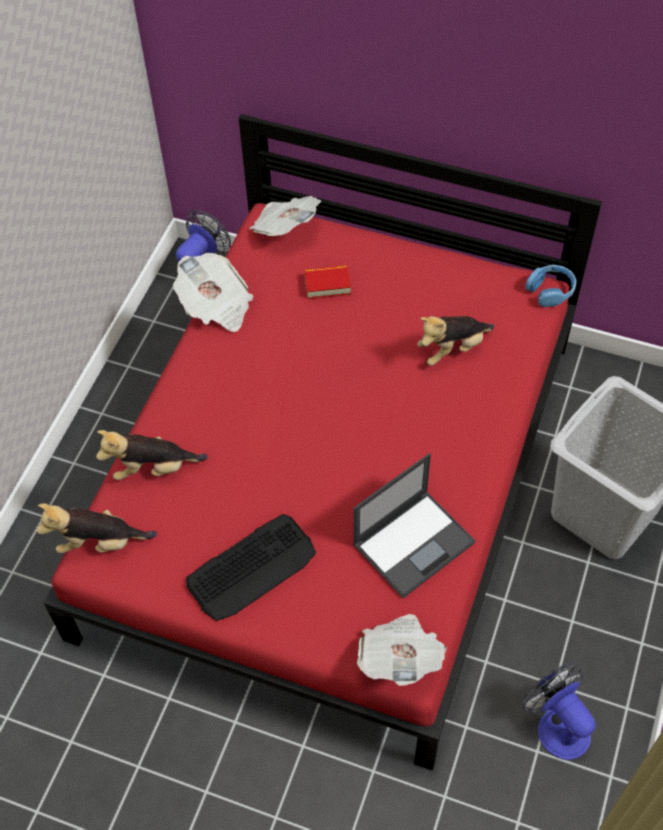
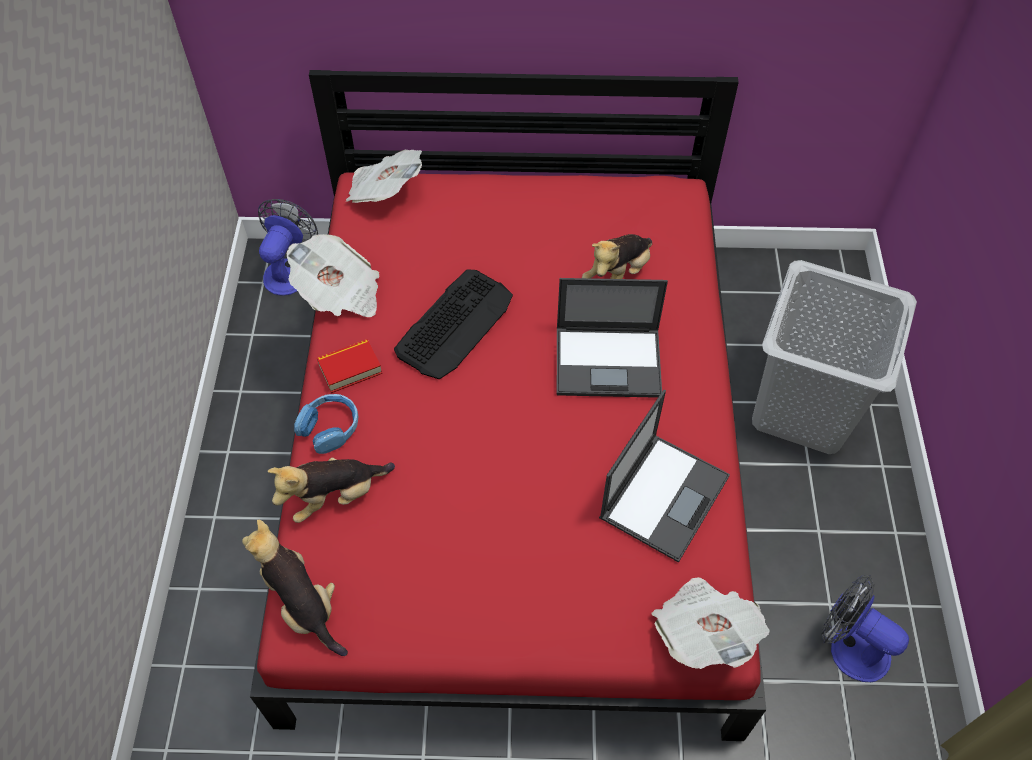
camera: 20 degrees left, 0 degrees up
plush toy [36,503,157,553] -> plush toy turned 75 degrees clockwise [242,520,348,656]
keyboard [186,514,316,621] -> keyboard moved to [394,269,513,380]
book [304,265,351,299] -> book moved to [317,339,382,393]
blue headphones [525,265,576,307] -> blue headphones moved to [294,394,359,454]
none -> laptop [557,278,668,398]

